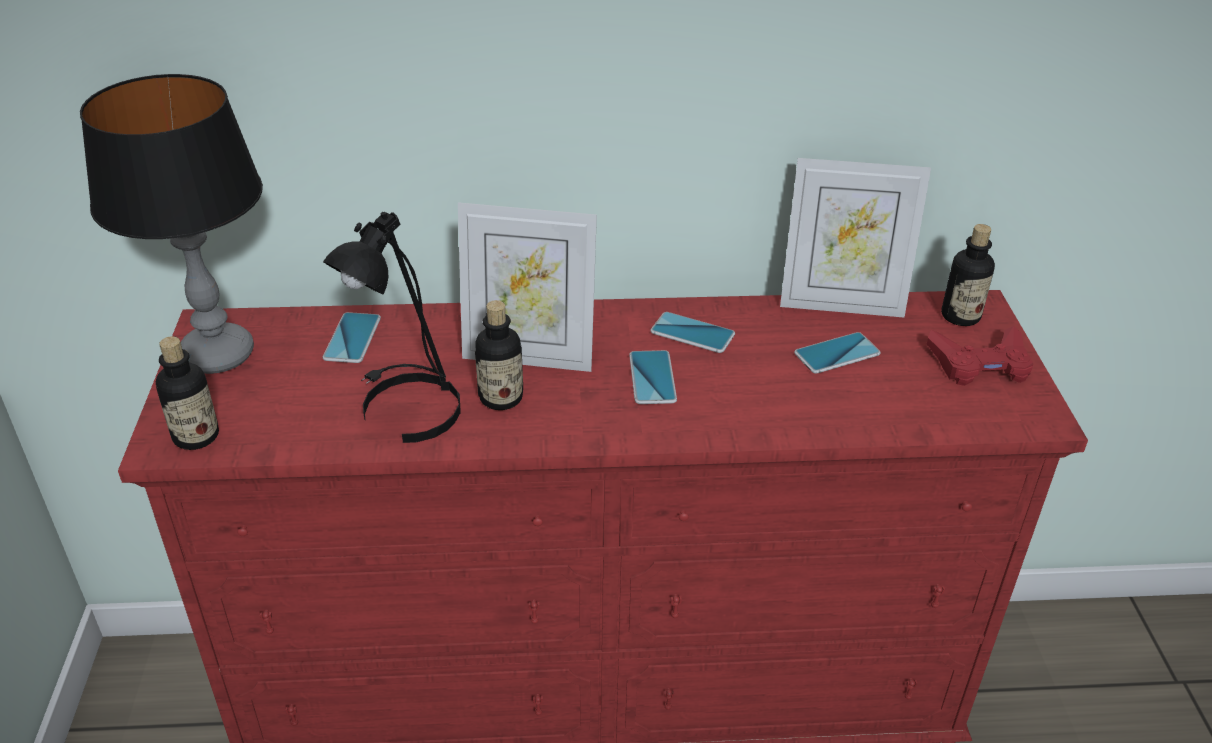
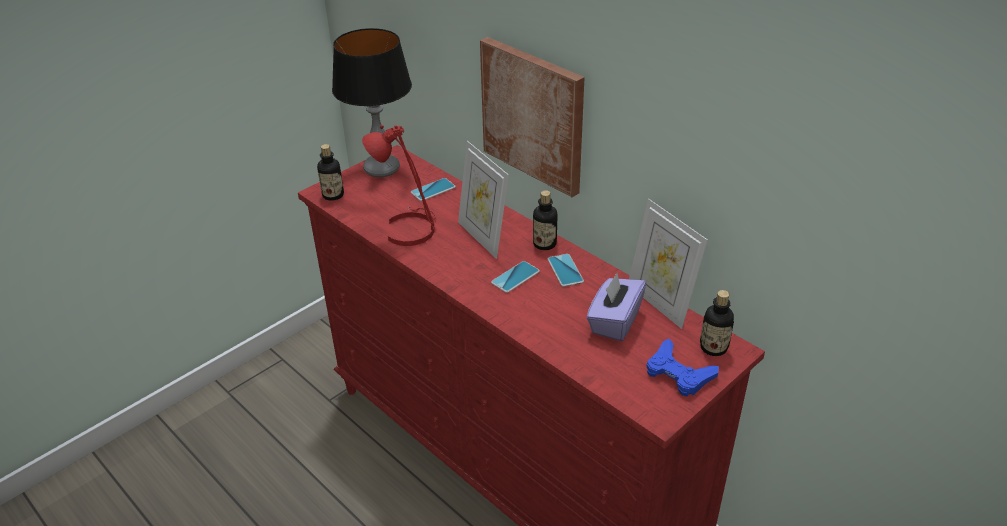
camera: 50 degrees right, 0 degrees up
black table lamp [323,212,461,443] -> red table lamp [362,125,436,246]
bottle [475,300,523,410] -> bottle moved to [533,190,557,250]
phone [794,332,881,374] -> purple tissue box [587,273,646,341]
red game controller [927,326,1033,386] -> blue game controller [647,339,719,396]
none -> picture [480,37,585,197]

